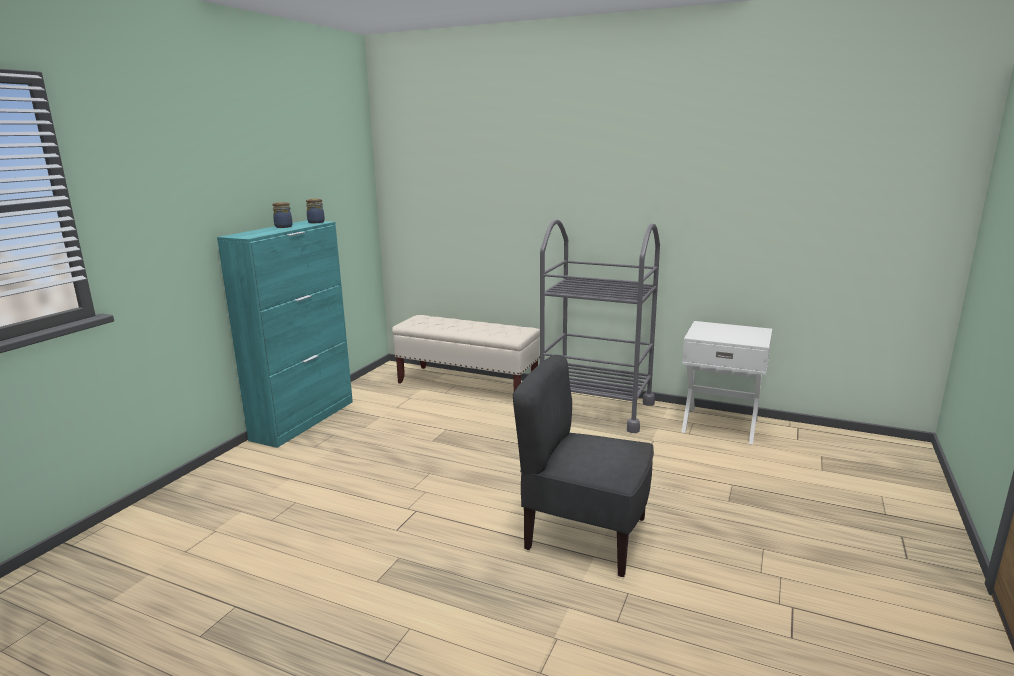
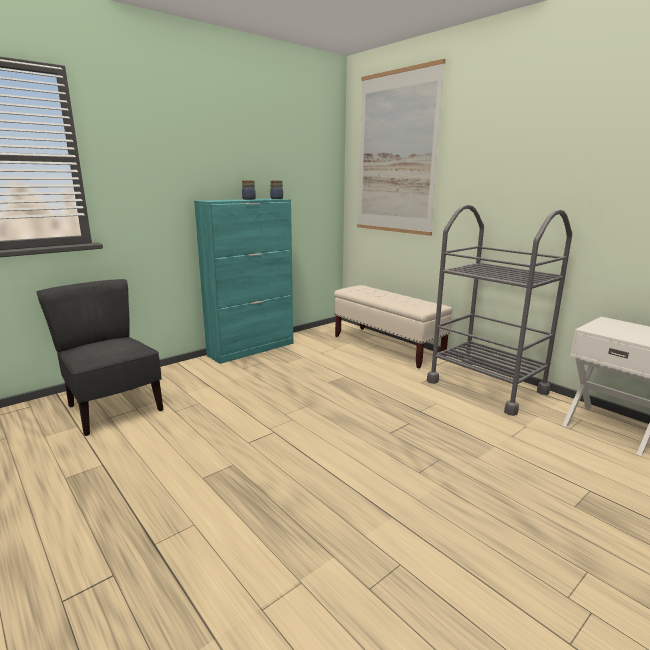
camera: 25 degrees right, 0 degrees up
grey chair [513,355,654,577] -> grey chair moved to [36,279,164,436]
none -> picture [357,59,445,236]

